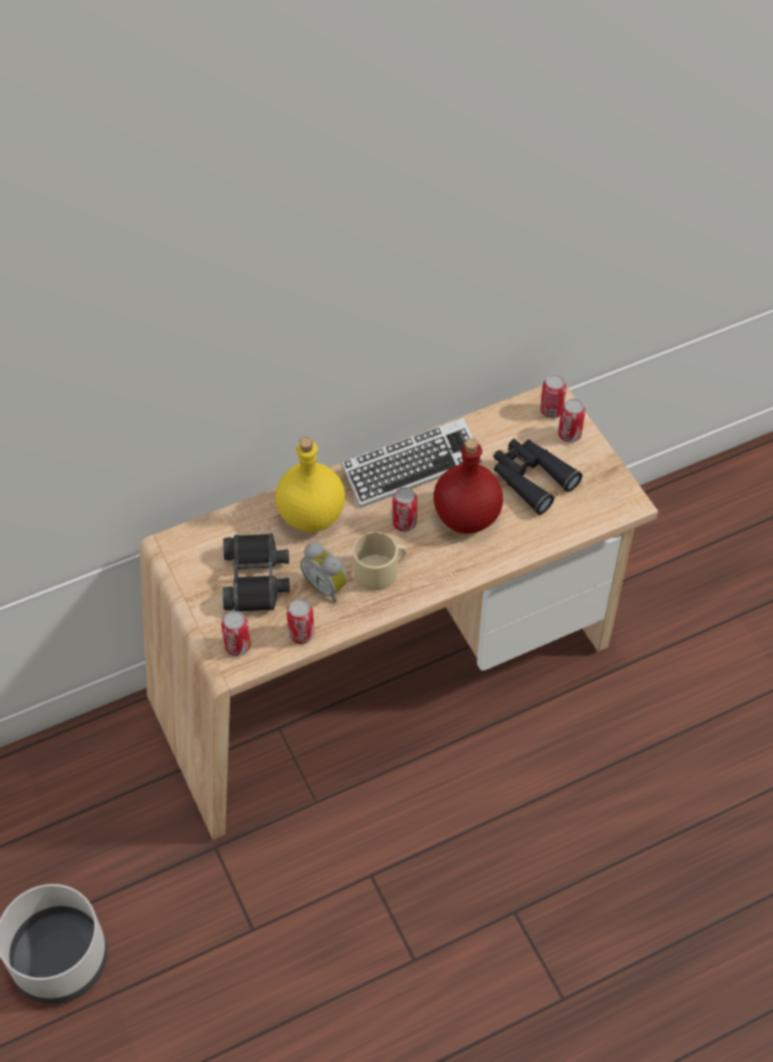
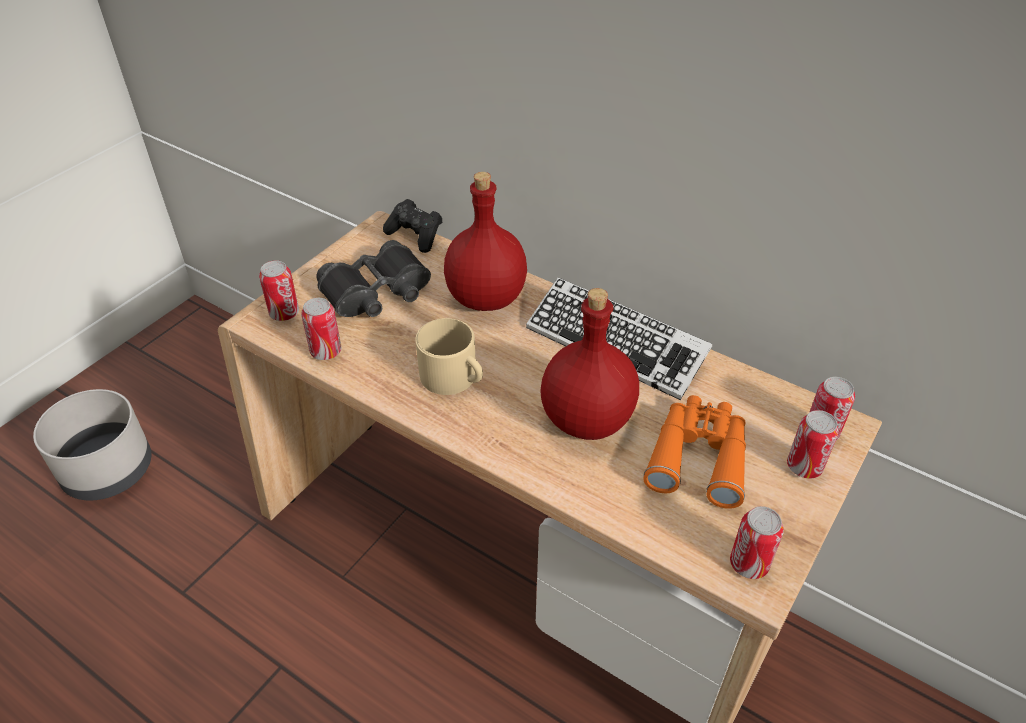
camera: 60 degrees right, 10 degrees down
yellow bottle [275,437,345,532] -> red bottle [444,172,527,311]
alarm clock [300,542,347,602] -> none
can [392,487,417,532] -> can moved to [730,506,784,579]
black binoculars [493,439,583,515] -> orange binoculars [643,395,746,509]
none -> black game controller [383,199,443,253]

